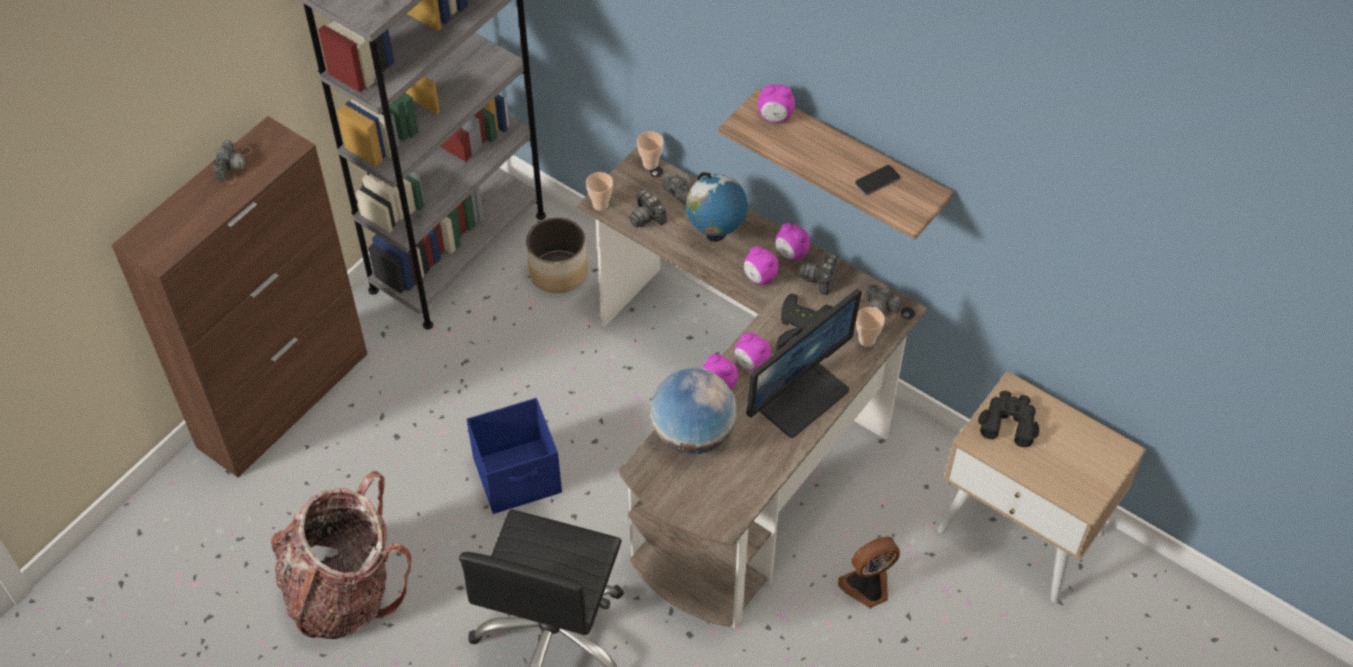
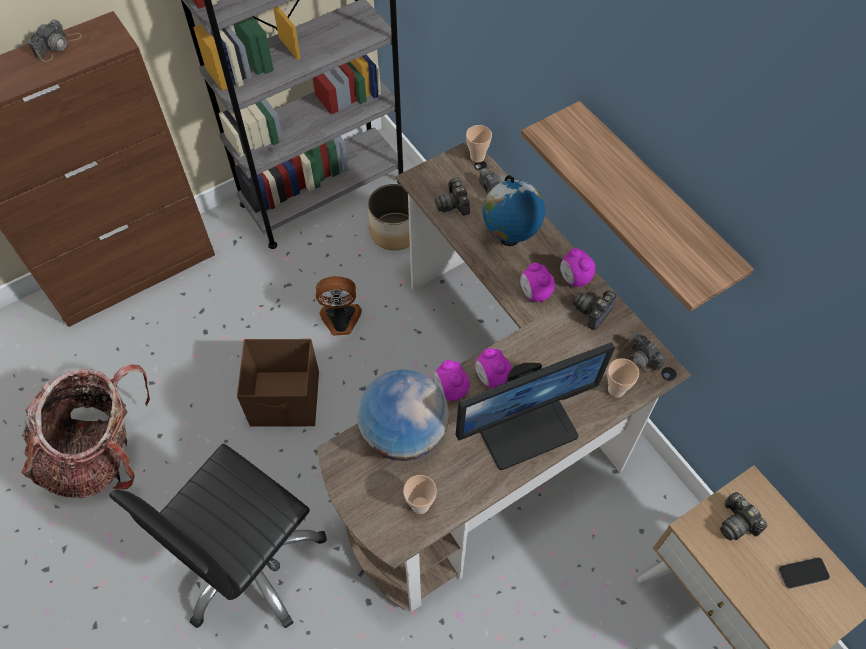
camera: 20 degrees right, 5 degrees up
blue storage box [466,398,562,514] -> brown storage box [237,339,319,427]
cup [586,172,613,211] -> cup moved to [403,475,437,514]
alarm clock [758,84,795,123] -> none
black game controller [781,294,832,330] -> none
fan [838,537,900,608] -> fan moved to [316,276,362,336]
phone [855,165,900,195] -> phone moved to [779,558,830,589]
black binoculars [978,391,1039,447] -> camera [720,492,767,541]

